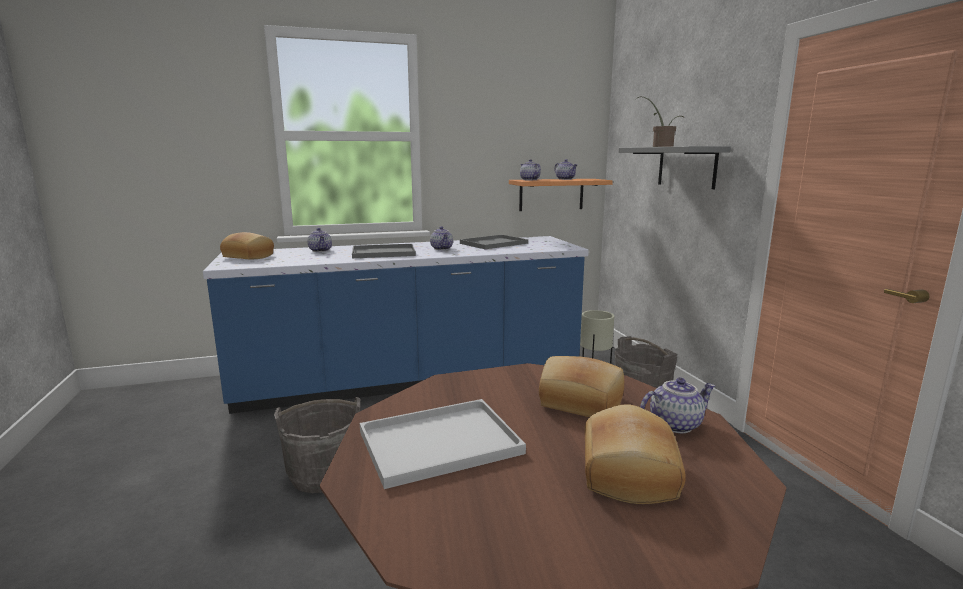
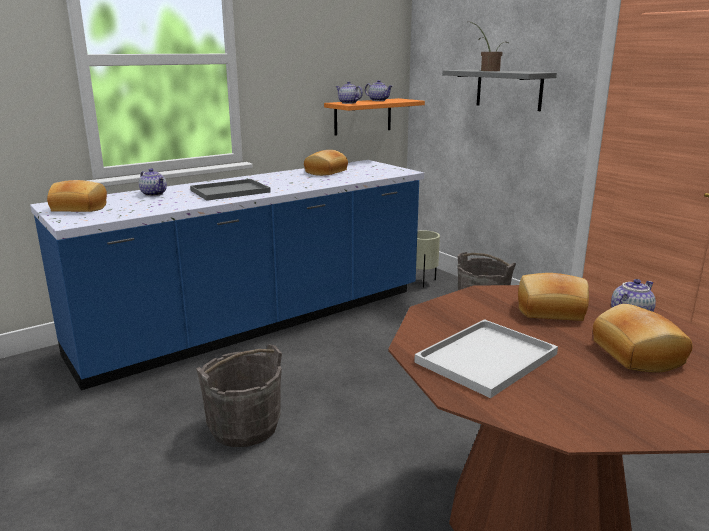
camera: 20 degrees left, 5 degrees up
teapot [430,226,453,250] -> none
grey tray [460,235,528,249] -> bread [304,150,348,176]

